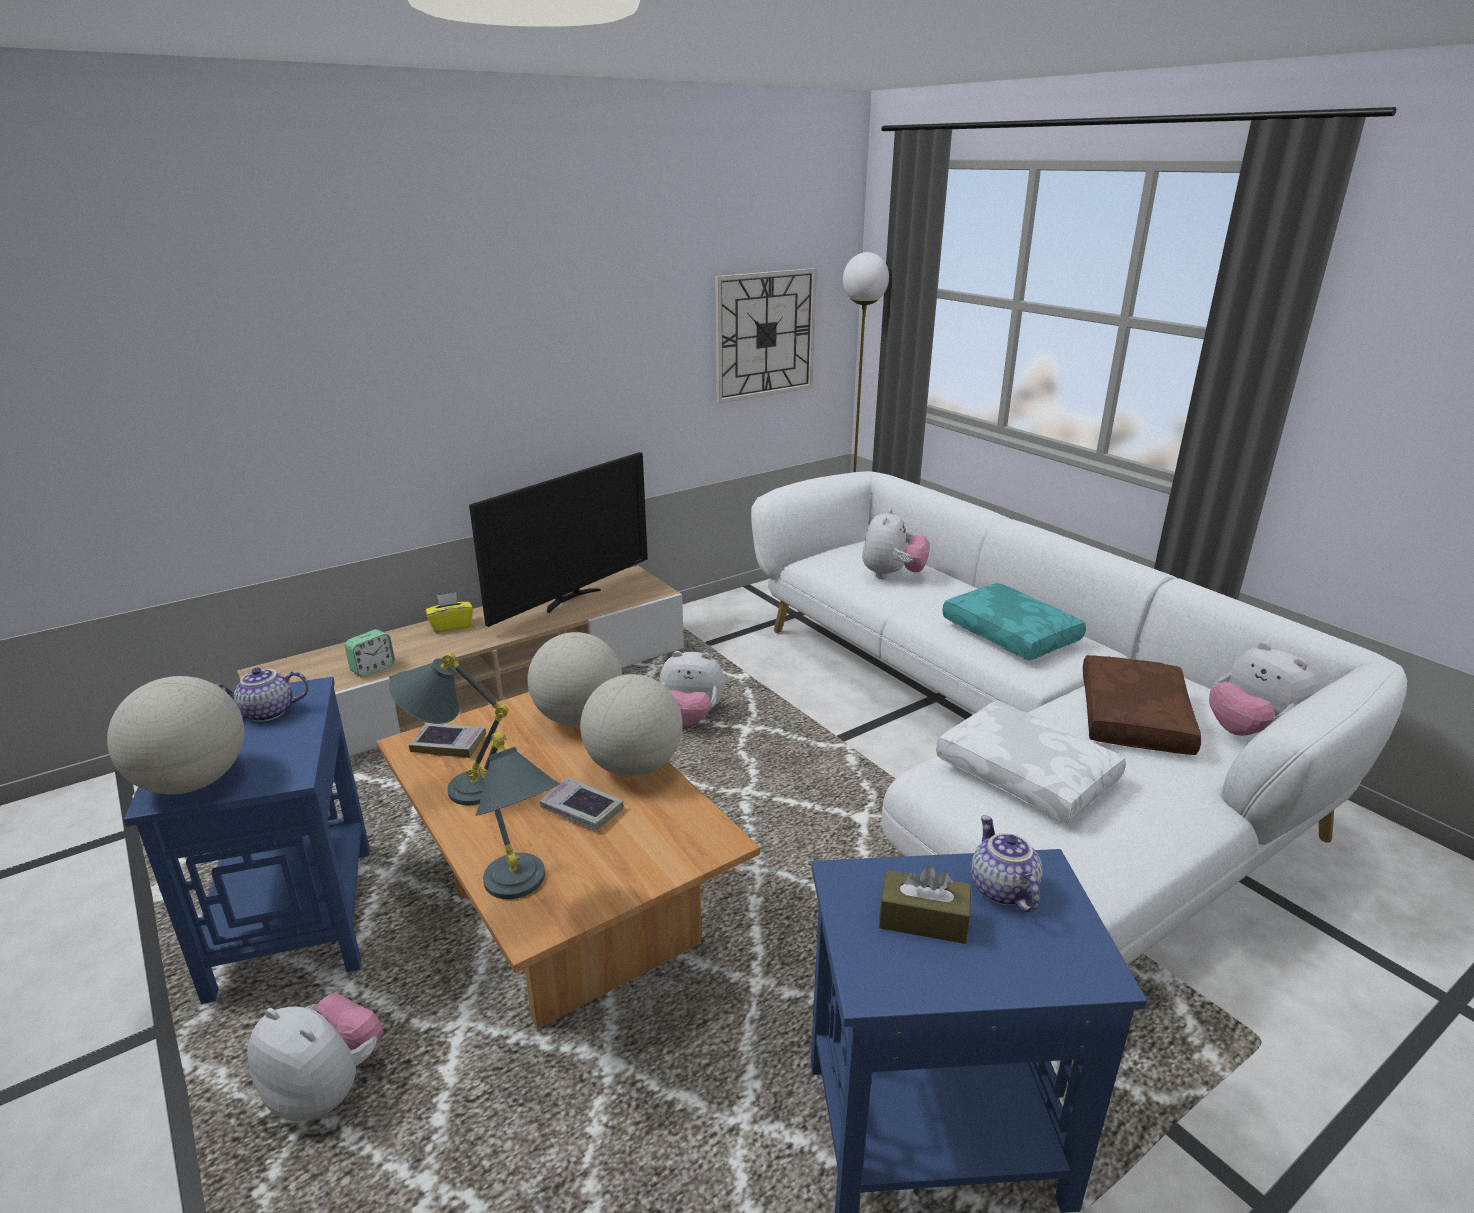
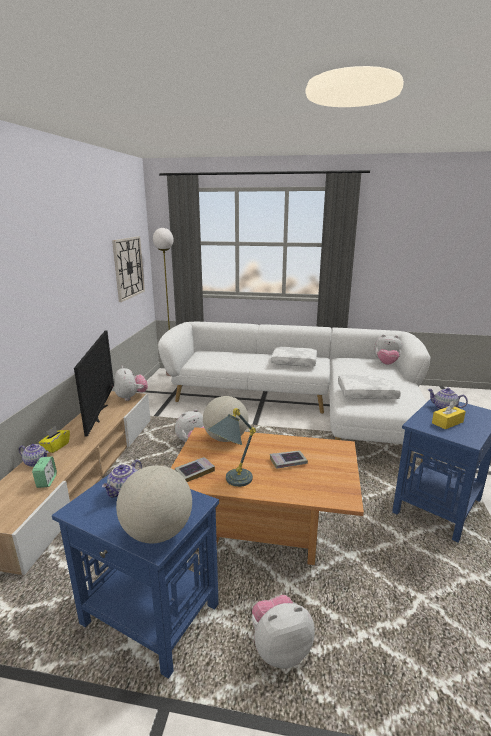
camera: 45 degrees left, 5 degrees down
grey table lamp [475,732,560,899] -> none
globe [580,674,683,777] -> none
plush toy [862,508,930,579] -> plush toy moved to [114,366,148,401]
brown tissue box [879,866,971,944] -> yellow tissue box [432,401,466,429]
turquoise pillow [942,583,1086,660] -> white pillow [271,347,317,367]
brown pillow [1083,655,1201,755] -> none
none -> teapot [19,444,49,467]

